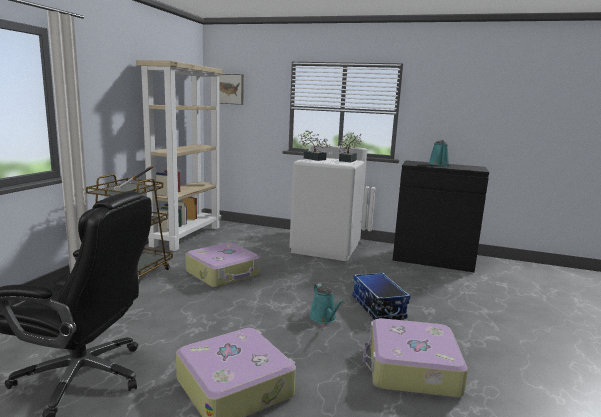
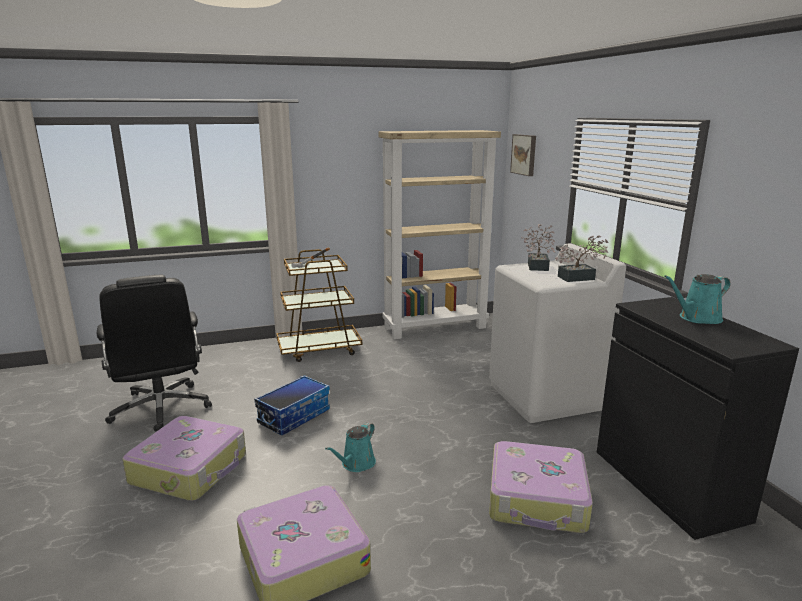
camera: 55 degrees right, 5 degrees up
suitcase [185,243,260,288] -> suitcase moved to [489,441,593,533]
storage box [352,273,411,320] -> storage box moved to [254,375,330,435]

